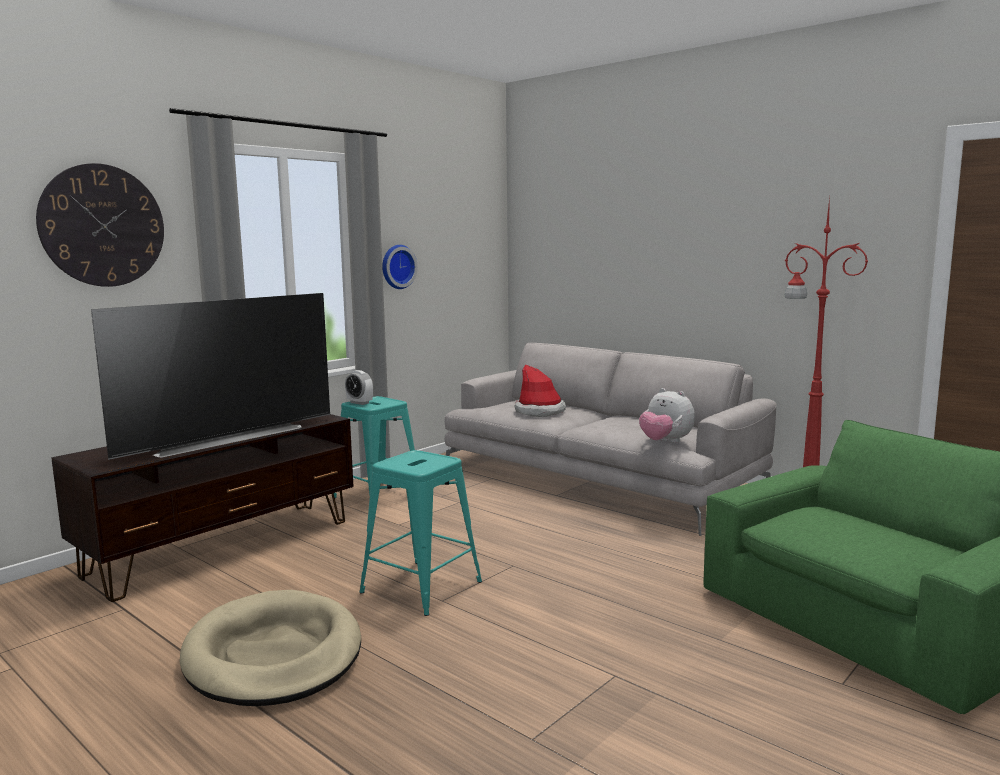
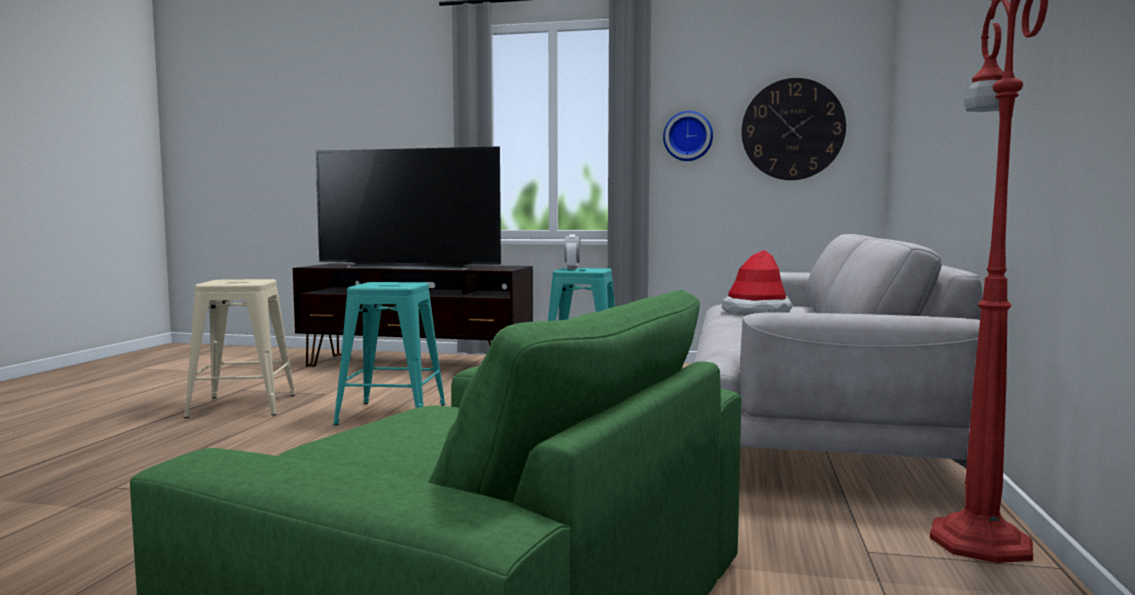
camera: 60 degrees right, 5 degrees down
wall clock [36,163,164,287] -> wall clock moved to [741,78,846,180]
beige dog bed [179,590,361,706] -> beige stool [184,279,296,418]
plush toy [639,388,695,443] -> none

